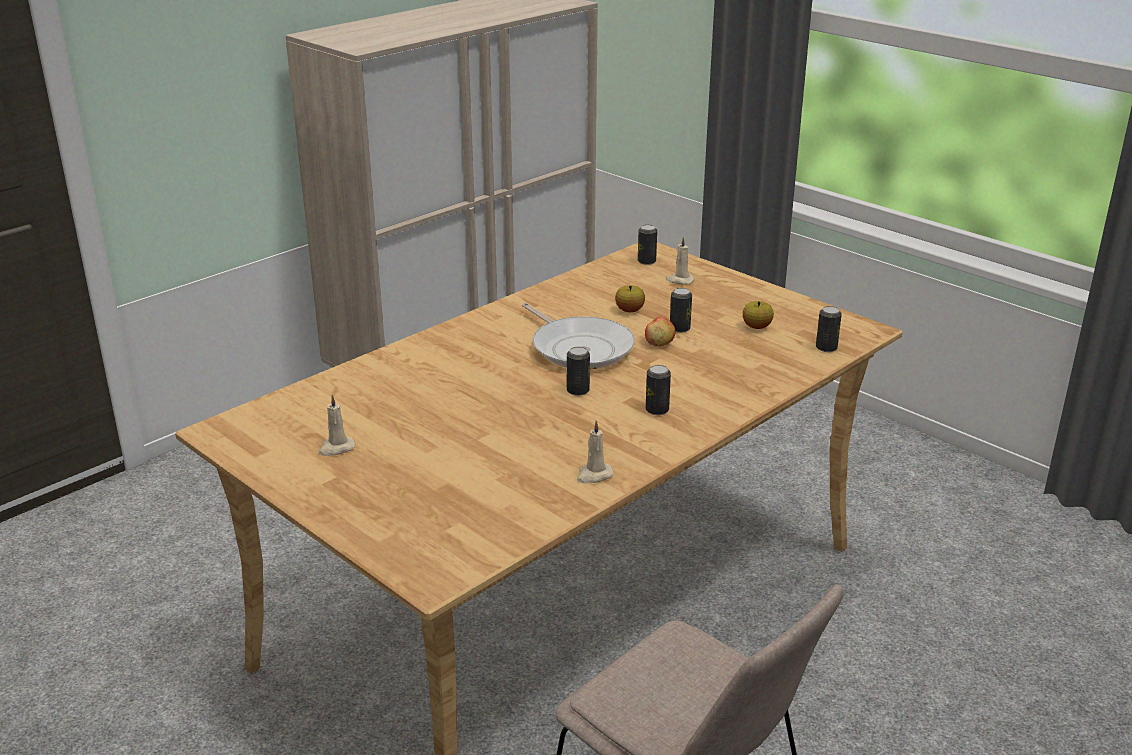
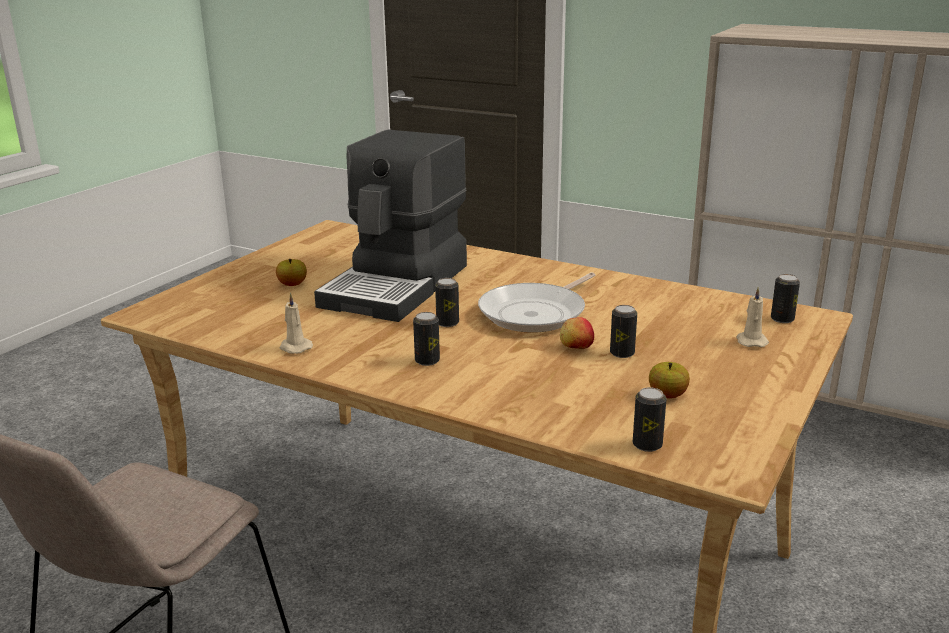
camera: 75 degrees right, 5 degrees down
beige candle [318,395,356,456] -> none
apple [615,285,645,312] -> apple moved to [276,259,307,286]
none -> coffee machine [314,130,467,322]

